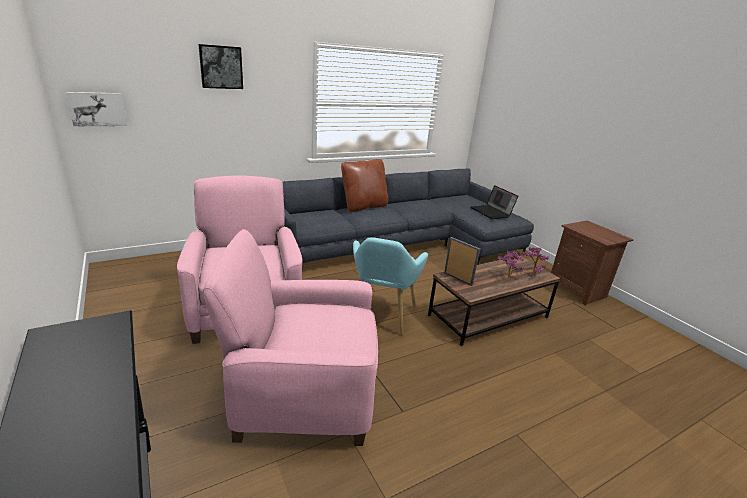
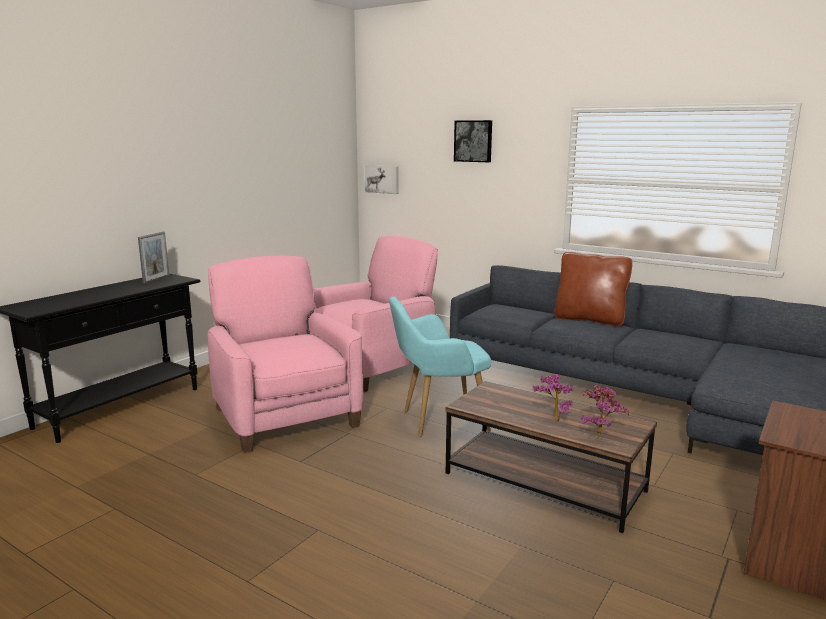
camera: 65 degrees right, 10 degrees down
picture frame [444,237,480,286] -> picture frame moved to [138,232,169,284]
laptop [471,185,518,219] -> none

